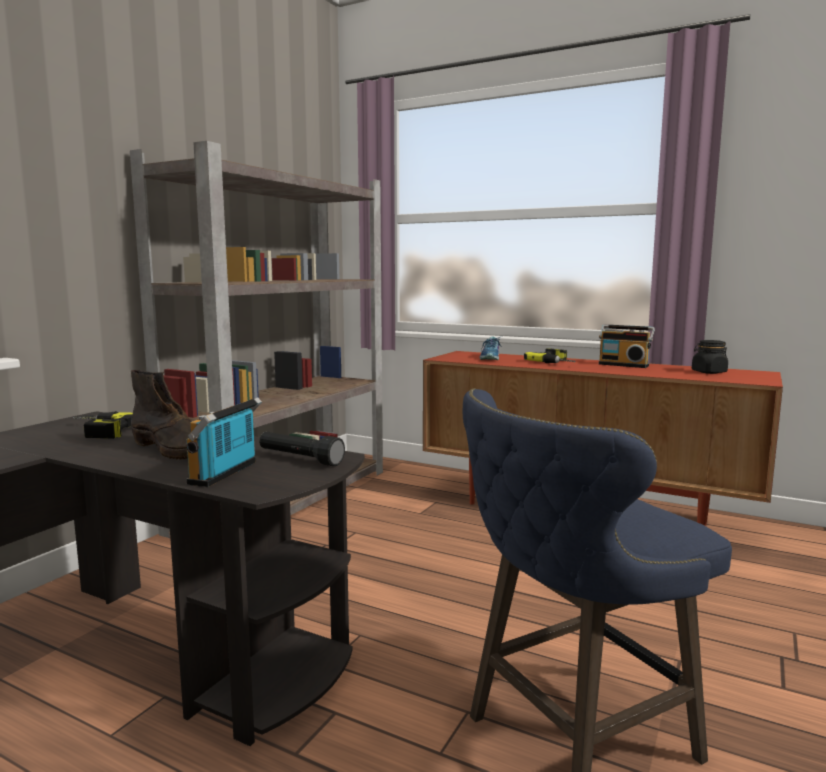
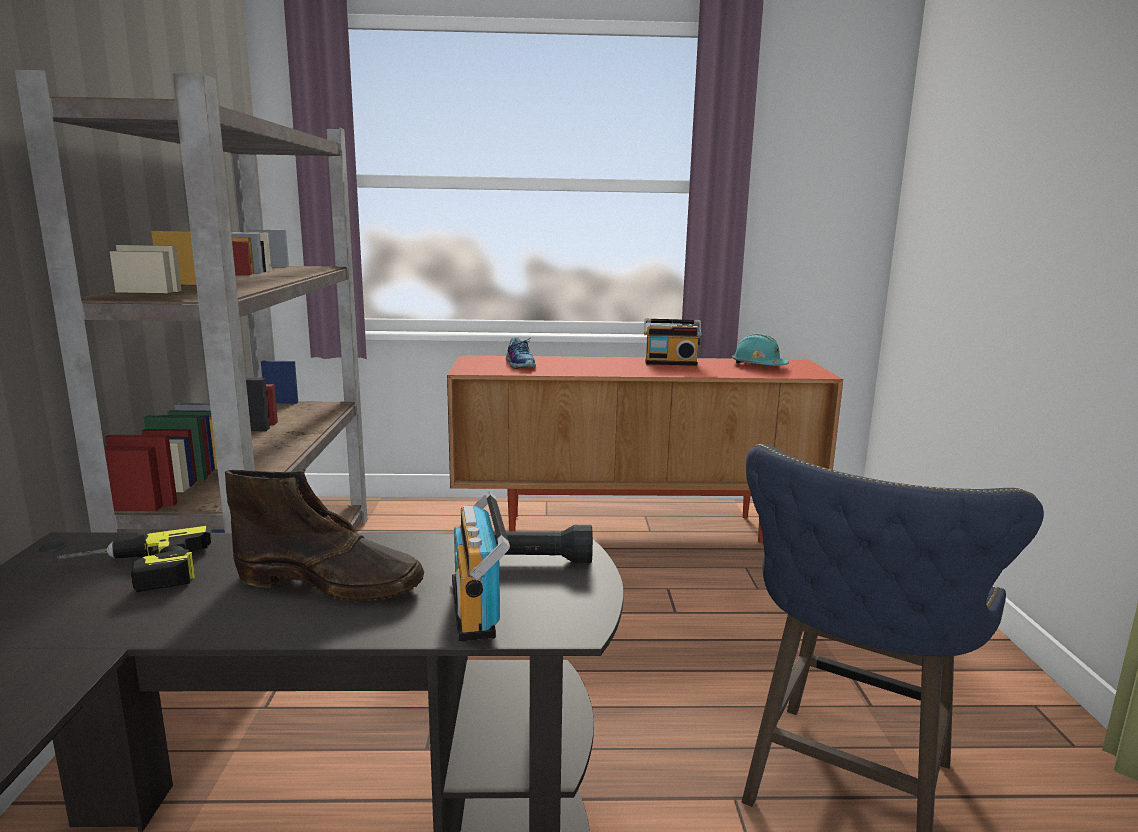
camera: 30 degrees left, 5 degrees up
power drill [524,348,576,363] -> none
black jar [692,340,728,374] -> turquoise hard hat [732,333,789,366]

